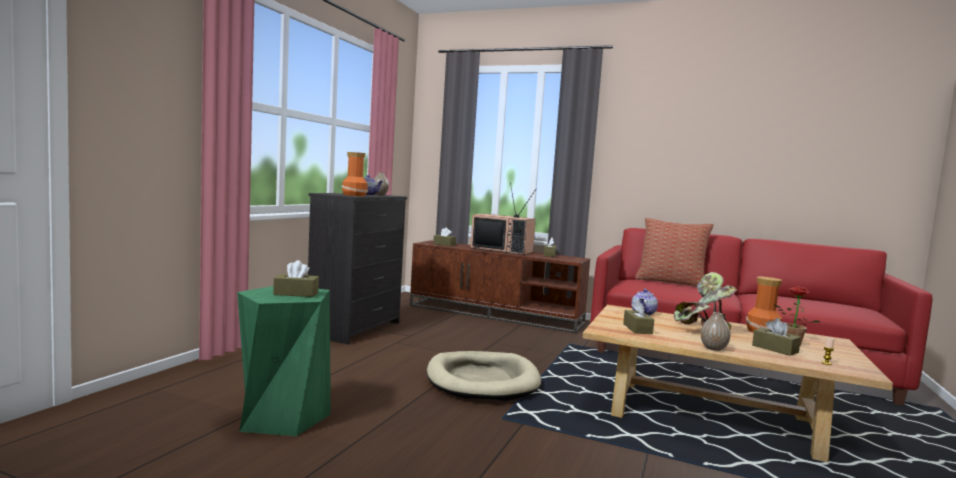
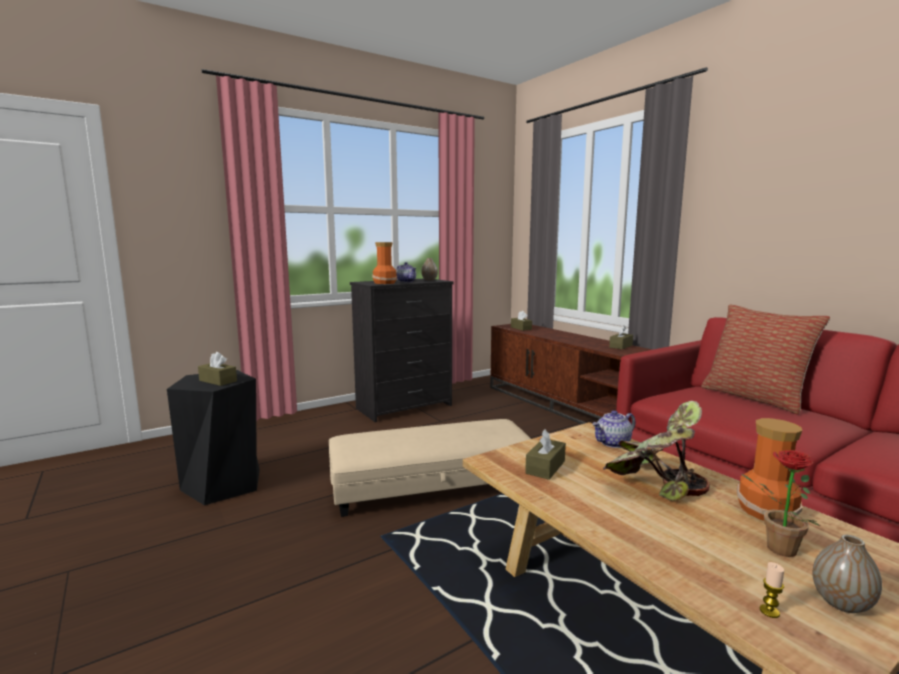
camera: 35 degrees right, 5 degrees up
green stool [237,286,331,436] -> black stool [167,370,260,505]
beige dog bed [427,351,541,401] -> beige ottoman [329,419,531,517]
television [470,183,536,255] -> none
vase [701,312,730,351] -> vase moved to [813,535,882,613]
brown tissue box [752,318,801,356] -> none

